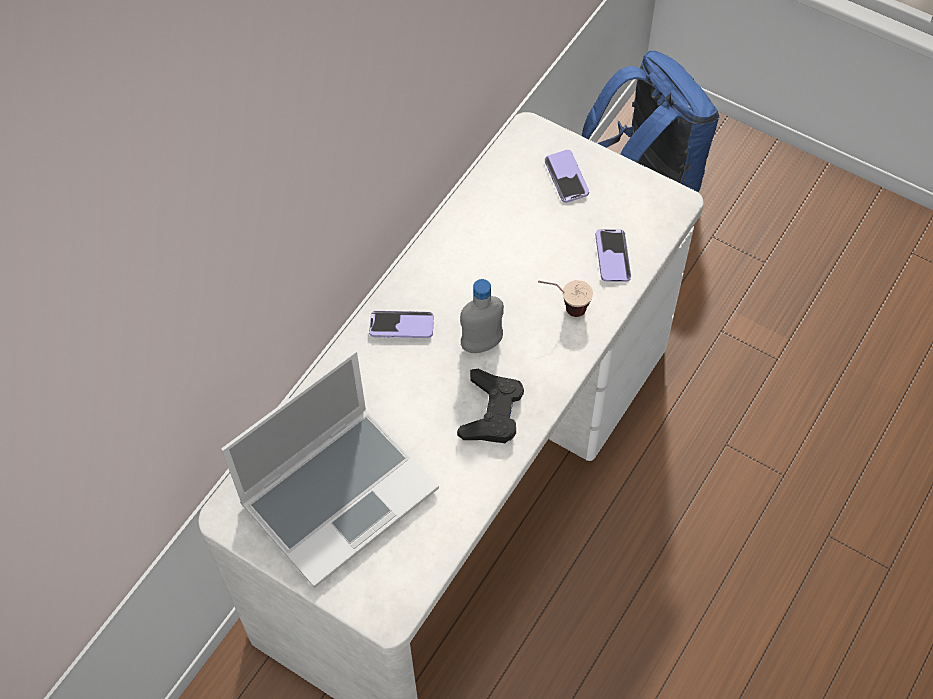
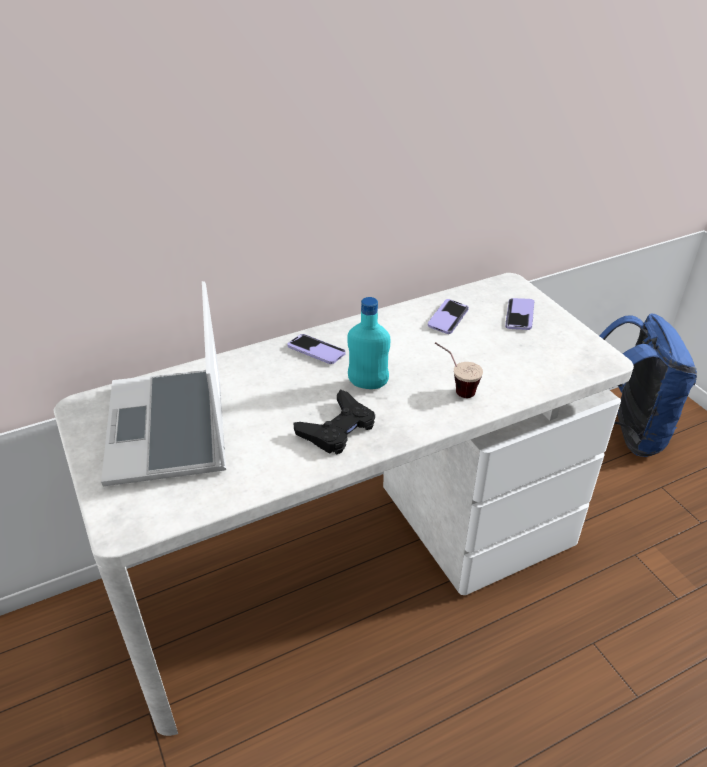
camera: 30 degrees right, 20 degrees down
laptop [221,351,439,588] -> laptop turned 90 degrees clockwise [101,281,226,486]
grey bottle [460,279,504,353] -> turquoise bottle [348,297,390,389]
phone [595,229,631,282] -> phone moved to [428,299,469,334]

